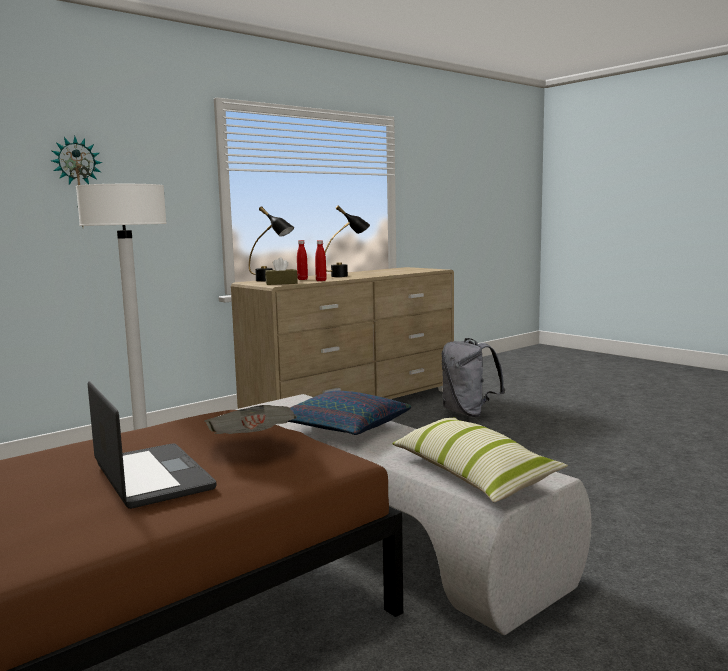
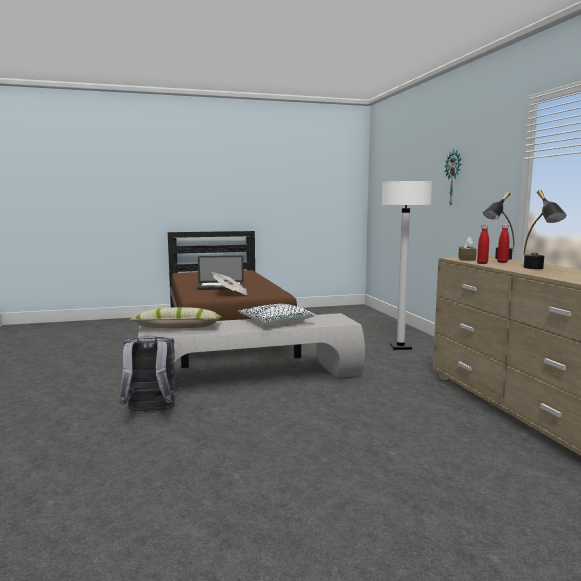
camera: 115 degrees right, 0 degrees up
blue pillow [287,391,411,435] -> white pillow [238,304,315,325]
grey backpack [442,338,505,417] -> grey backpack moved to [119,335,179,411]

